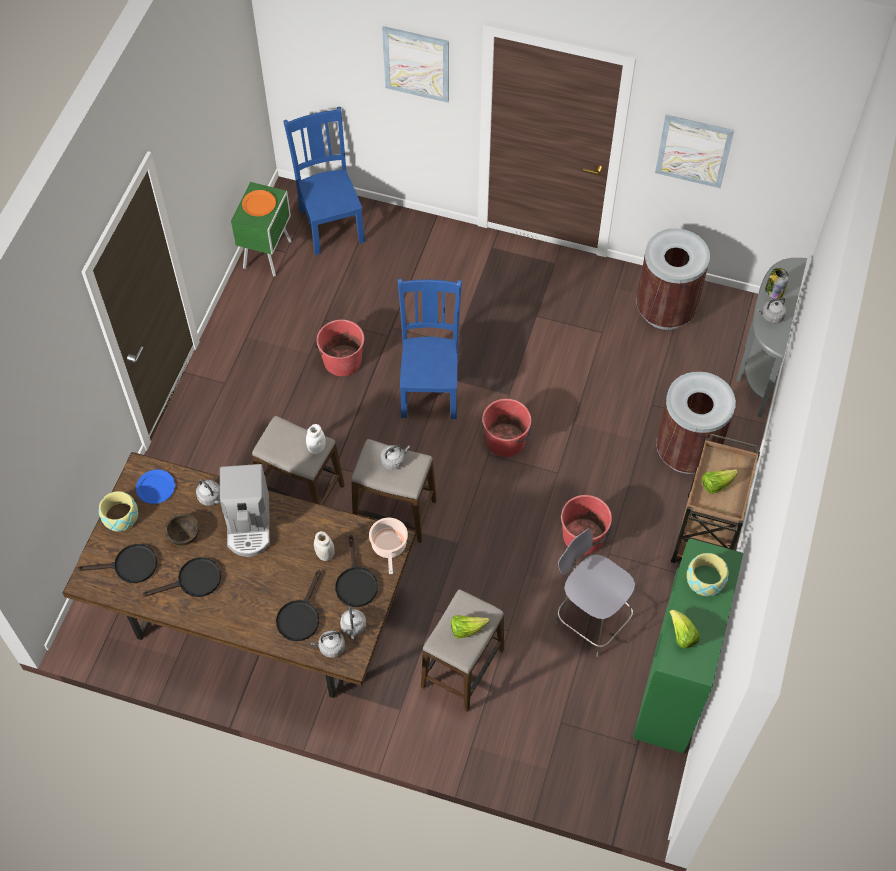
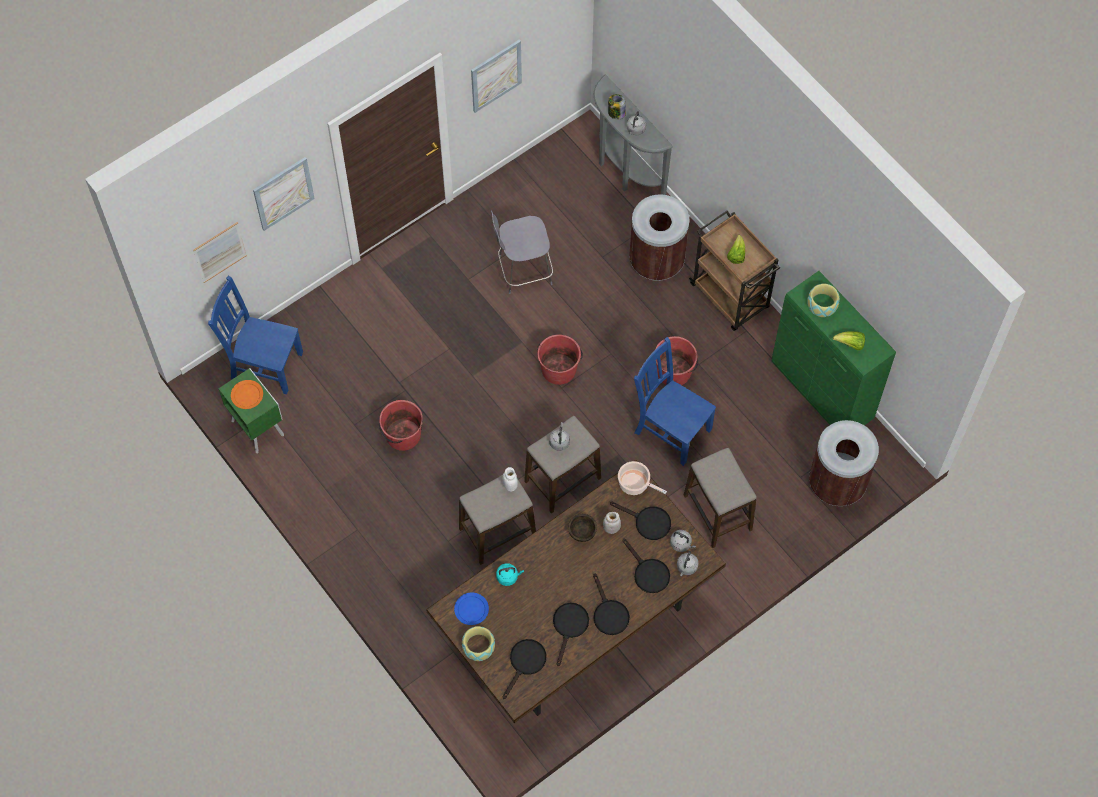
camera: 55 degrees left, 5 degrees up
brown bowl [165,513,199,546] -> brown bowl moved to [568,514,597,542]
grey kettle [196,479,220,506] -> turquoise kettle [496,563,524,586]
coffee machine [220,464,270,557] -> none
blue chair [397,279,462,419] -> blue chair moved to [634,337,716,466]
lettuce [451,615,490,639] -> none
grey chair [555,528,635,657] -> grey chair moved to [491,210,553,294]
brown trash can [636,228,710,330] -> brown trash can moved to [809,420,879,506]
none -> picture [193,222,247,283]
none -> black frying pan [593,573,630,635]

